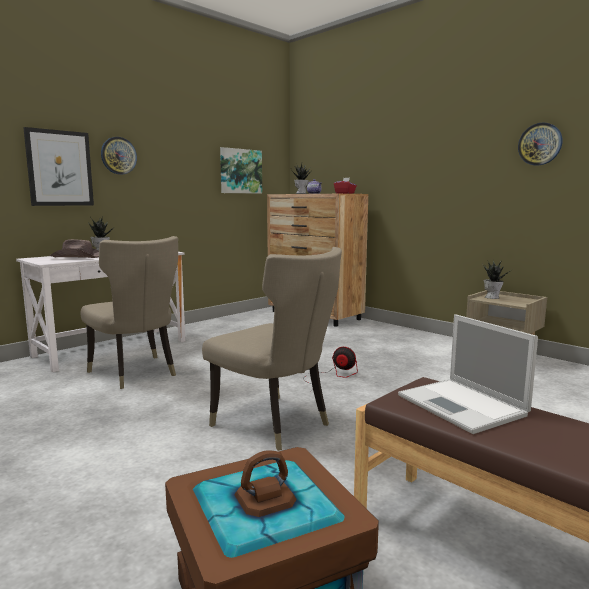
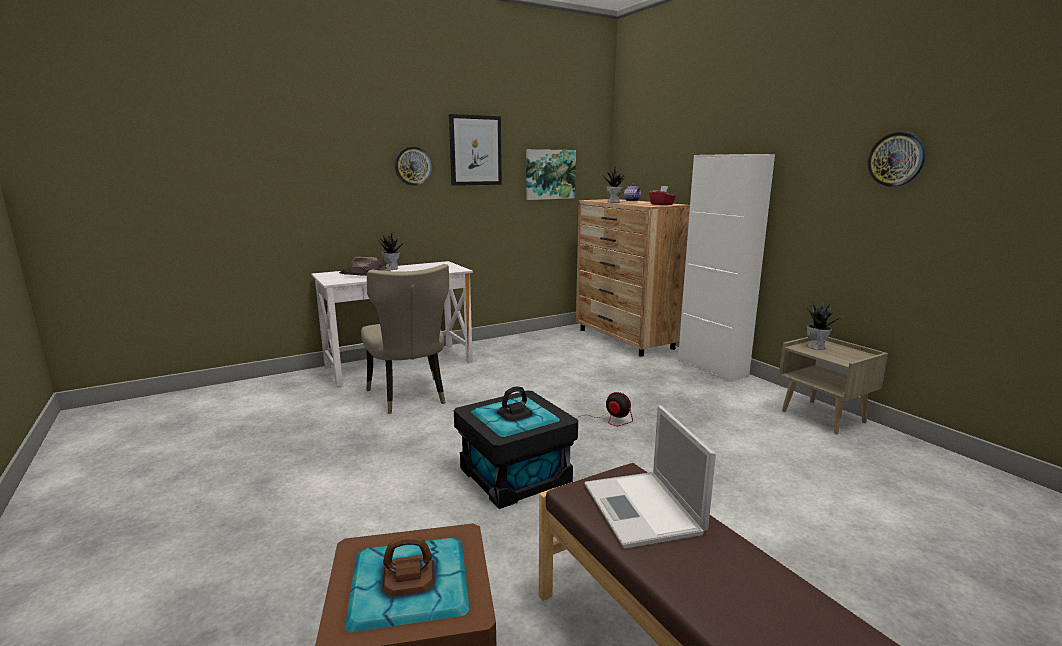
camera: 15 degrees right, 5 degrees up
picture [23,127,94,206] -> picture moved to [449,114,502,186]
beige chair [202,247,342,451] -> black storage box [454,386,578,509]
none -> white cabinet [678,154,775,382]

